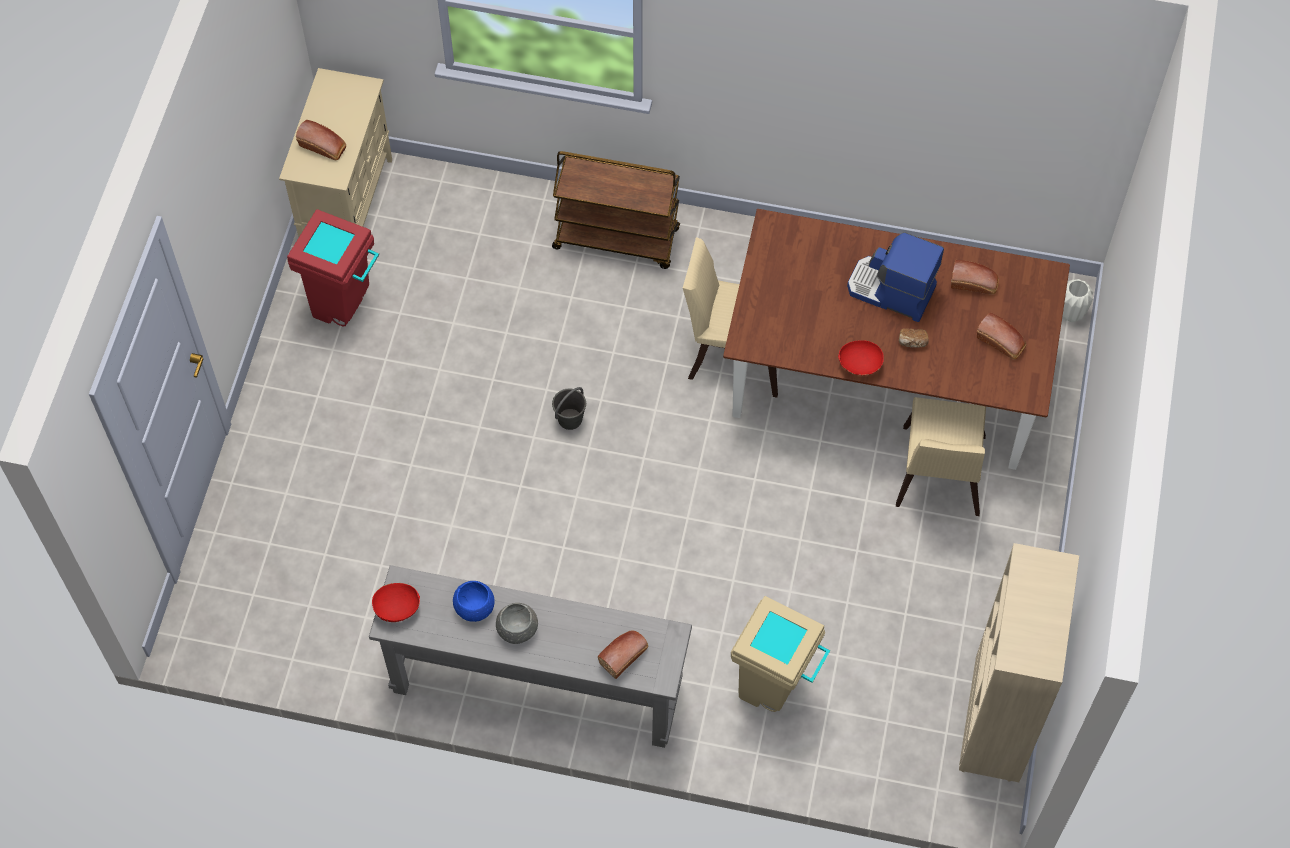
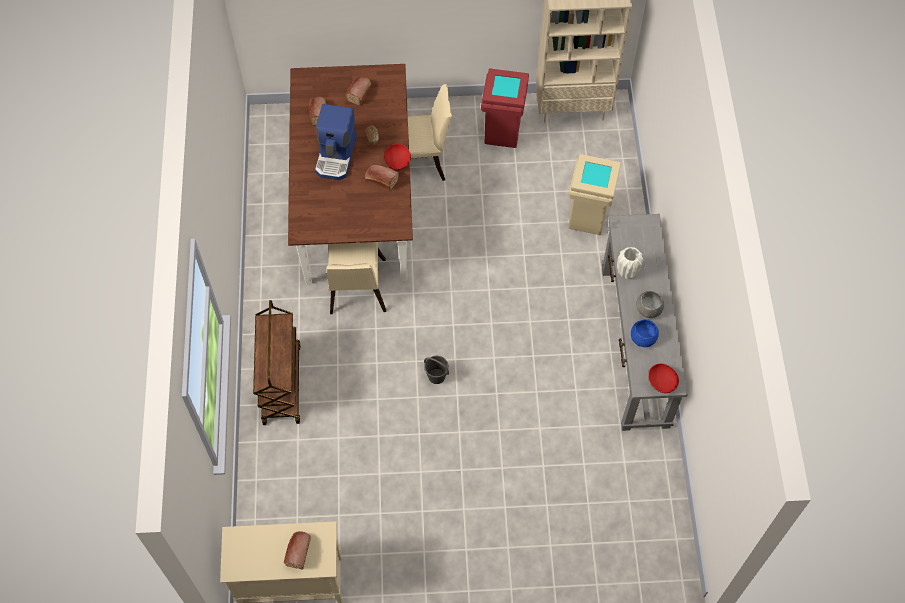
camera: 105 degrees left, 0 degrees up
red trash can [287,209,379,326] -> red trash can moved to [481,68,529,148]
bread [598,631,648,679] -> bread moved to [365,165,399,191]
white vase [1062,279,1093,322] -> white vase moved to [617,247,643,279]

